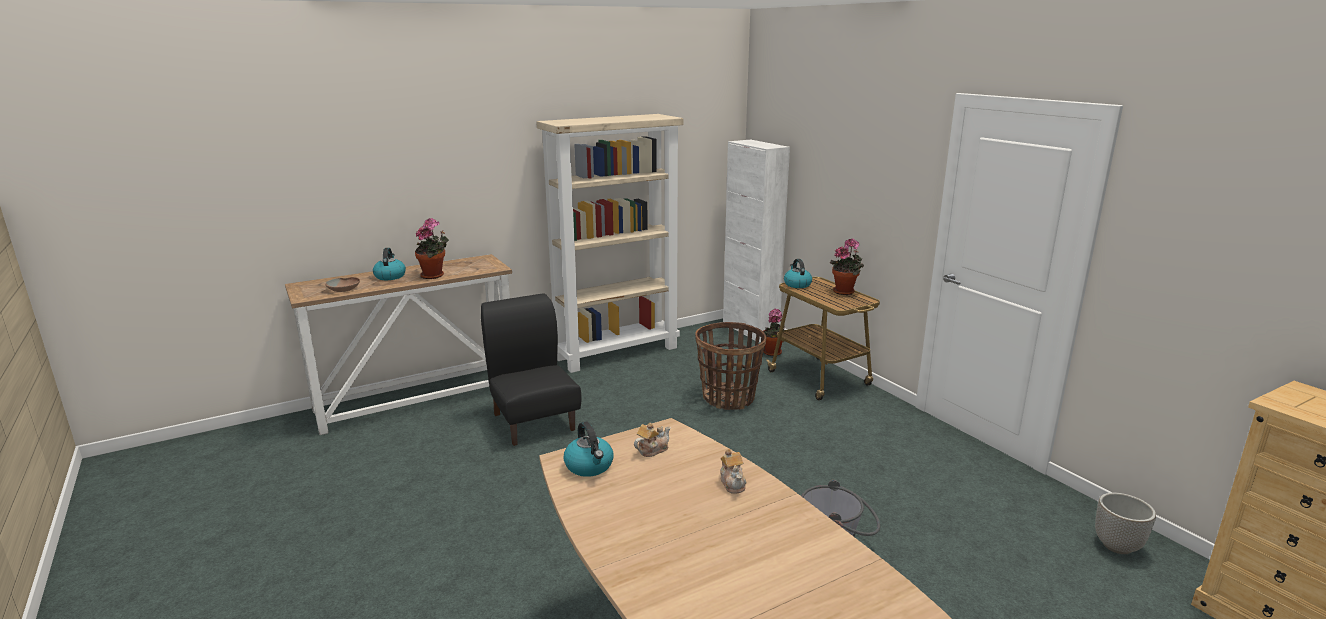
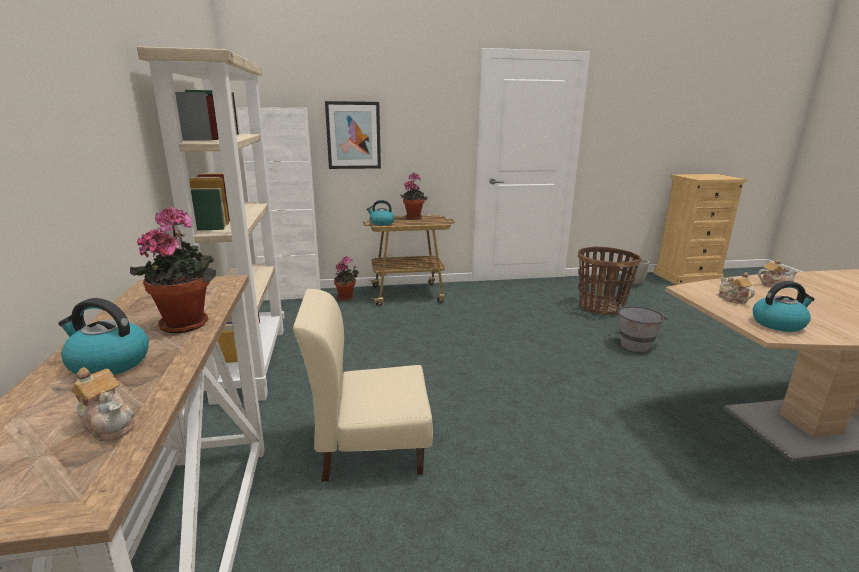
camera: 70 degrees left, 0 degrees up
brown bowl [325,277,360,292] -> teapot [71,367,135,442]
black chair [481,293,582,446] -> beige chair [293,289,433,482]
basket [695,322,767,410] -> basket moved to [578,246,641,315]
none -> picture [325,101,381,169]

